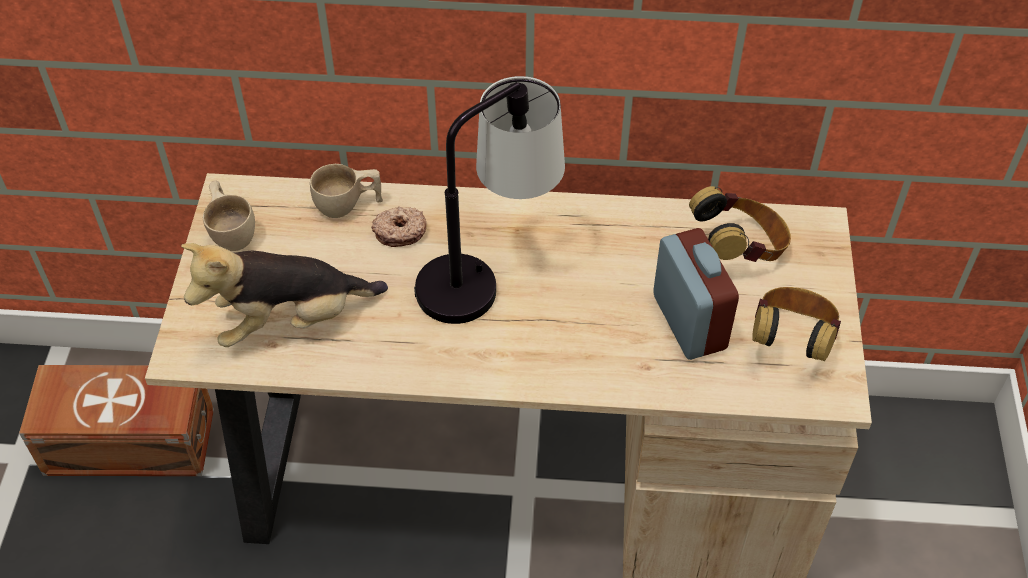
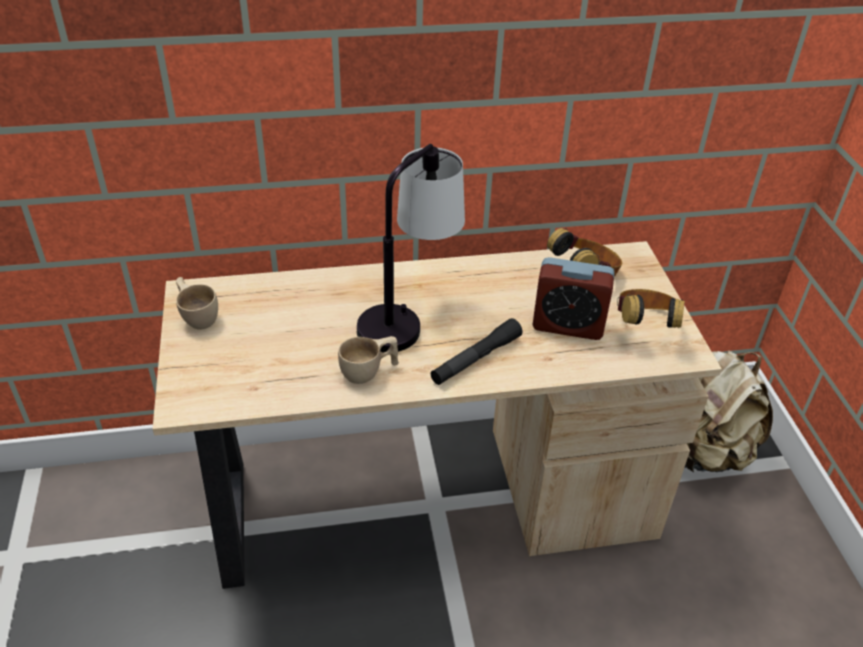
camera: 15 degrees left, 10 degrees down
brown storage box [19,365,214,476] -> none
plush toy [181,243,388,347] -> none
beige cup [310,164,383,218] -> beige cup moved to [338,336,399,384]
donut [371,207,426,247] -> none
alarm clock [653,228,739,360] -> alarm clock turned 135 degrees clockwise [532,257,615,340]
none -> black flashlight [430,318,522,385]
none -> beige backpack [686,351,773,472]

